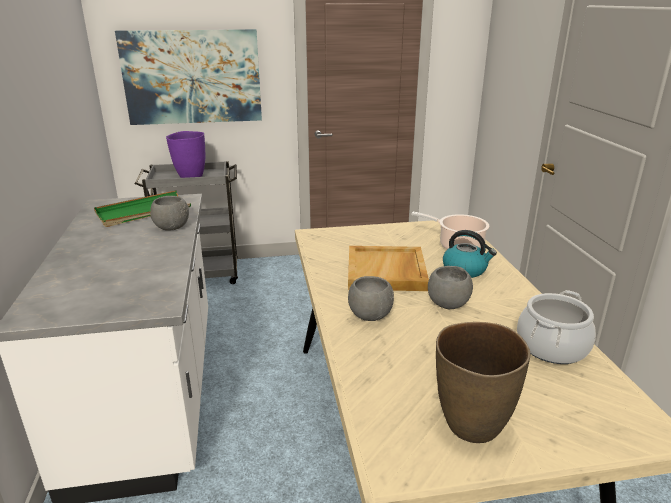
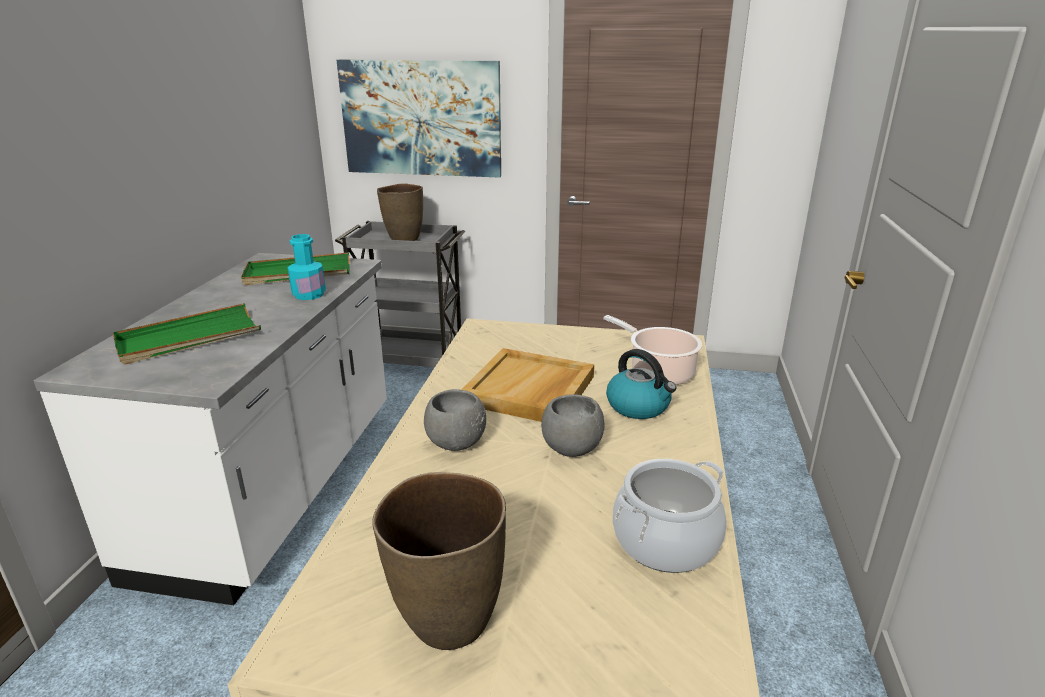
camera: 20 degrees right, 0 degrees up
grey bowl [150,196,189,231] -> turquoise bottle [288,234,326,300]
purple vase [166,131,205,178] -> brown vase [377,184,423,241]
none -> green tray [113,303,261,364]

